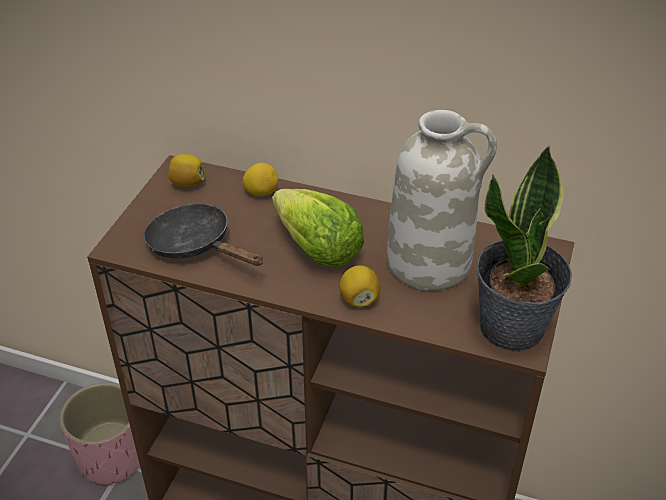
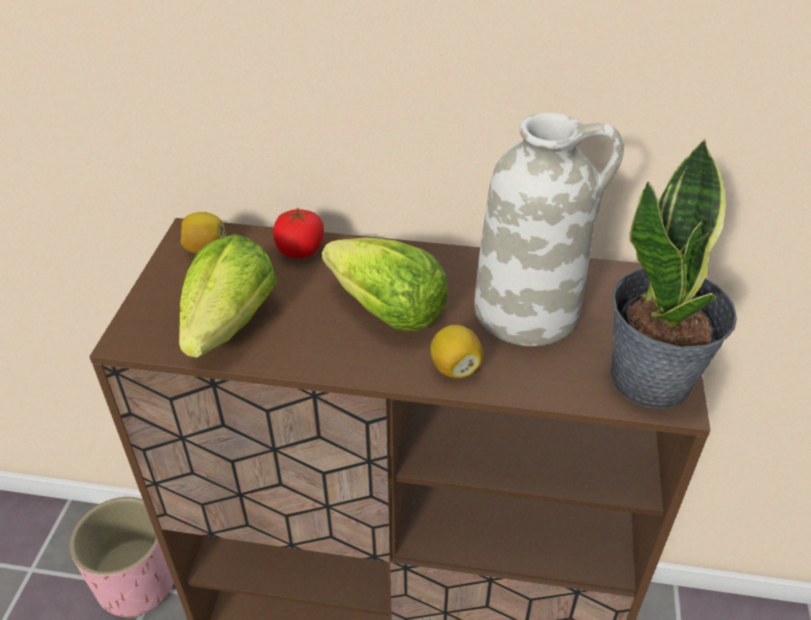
camera: 10 degrees left, 0 degrees up
black frying pan [144,204,264,266] -> lettuce [179,234,277,358]
lemon [242,163,278,196] -> tomato [273,207,324,258]

